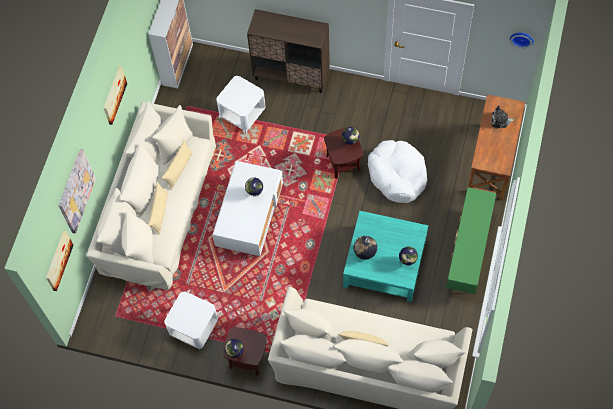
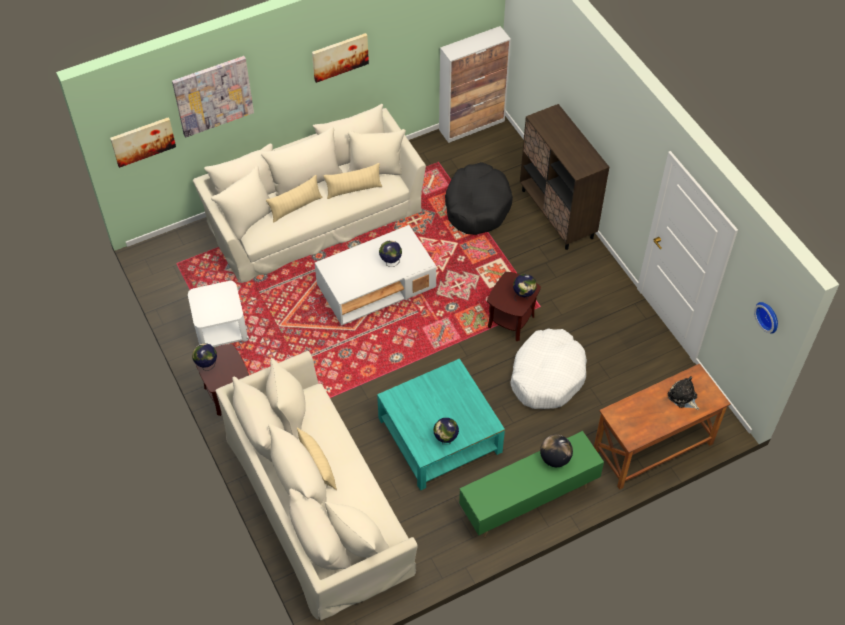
camera: 45 degrees right, 10 degrees down
white side table [216,76,265,133] -> black dog bed [445,162,513,235]
globe [354,236,377,260] -> globe moved to [540,435,573,467]

